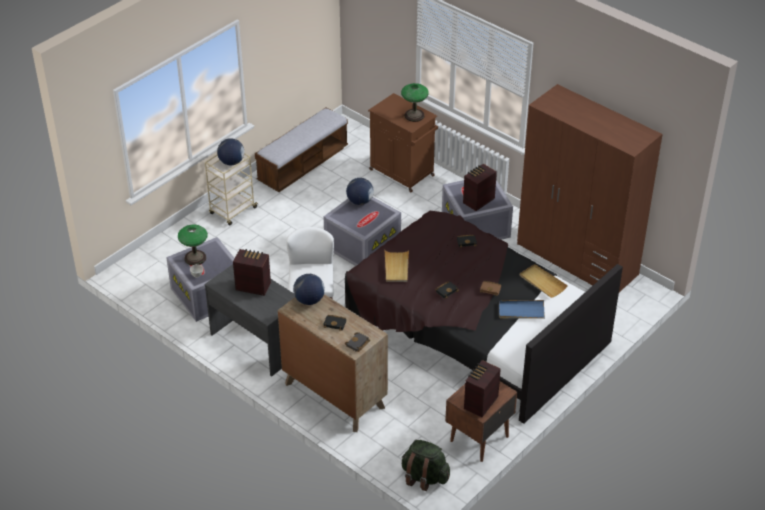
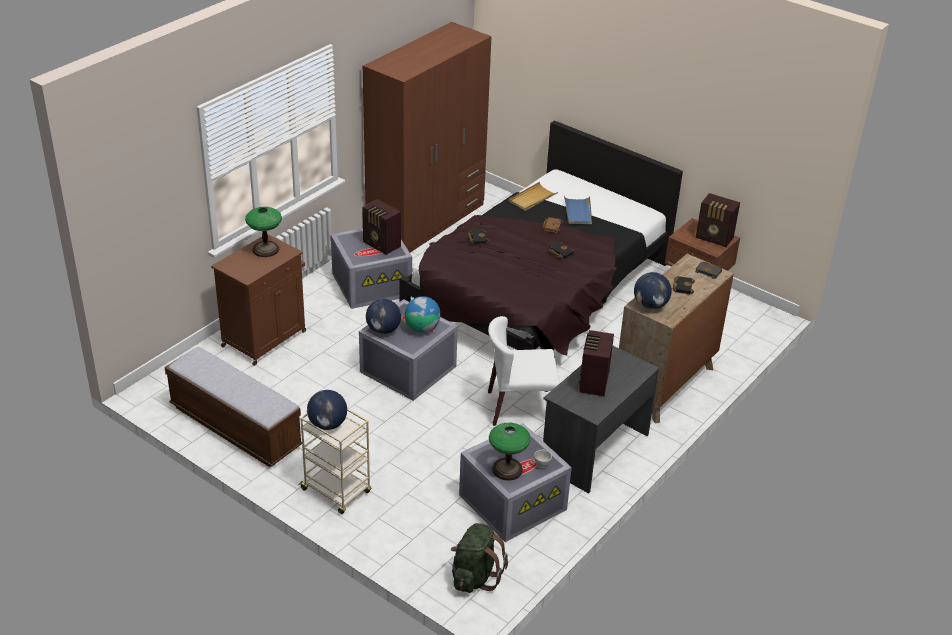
camera: 95 degrees left, 5 degrees down
beige tray [385,250,409,282] -> none
green backpack [401,440,450,491] -> green backpack moved to [451,523,508,593]
none -> globe [405,296,440,333]

